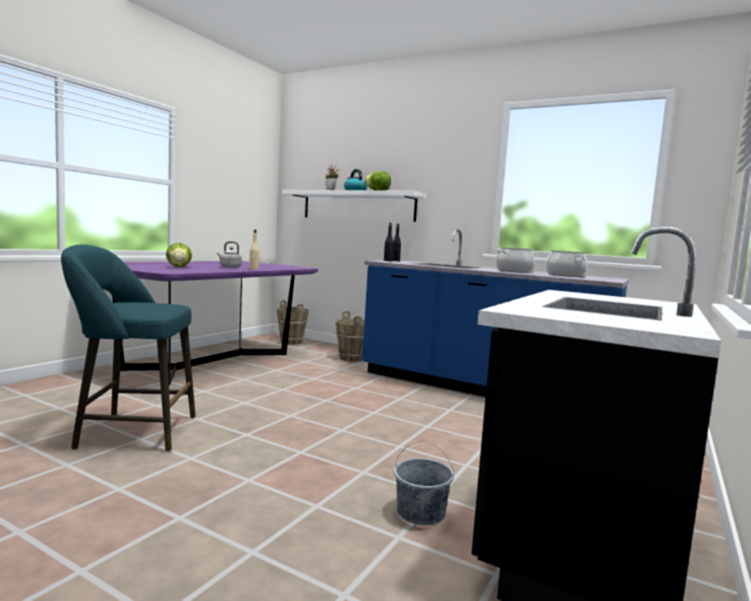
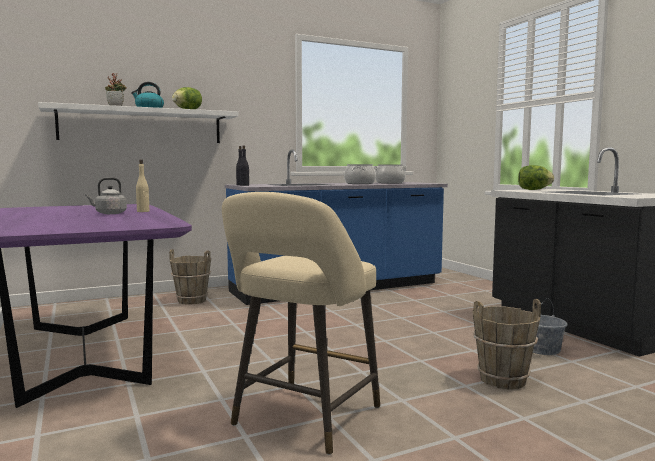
camera: 55 degrees left, 0 degrees up
turquoise stool [61,244,196,452] -> beige stool [222,192,380,455]
lettuce [166,243,192,267] -> lettuce moved to [518,165,554,190]
brown bucket [277,300,309,345] -> brown bucket moved to [472,299,541,389]

